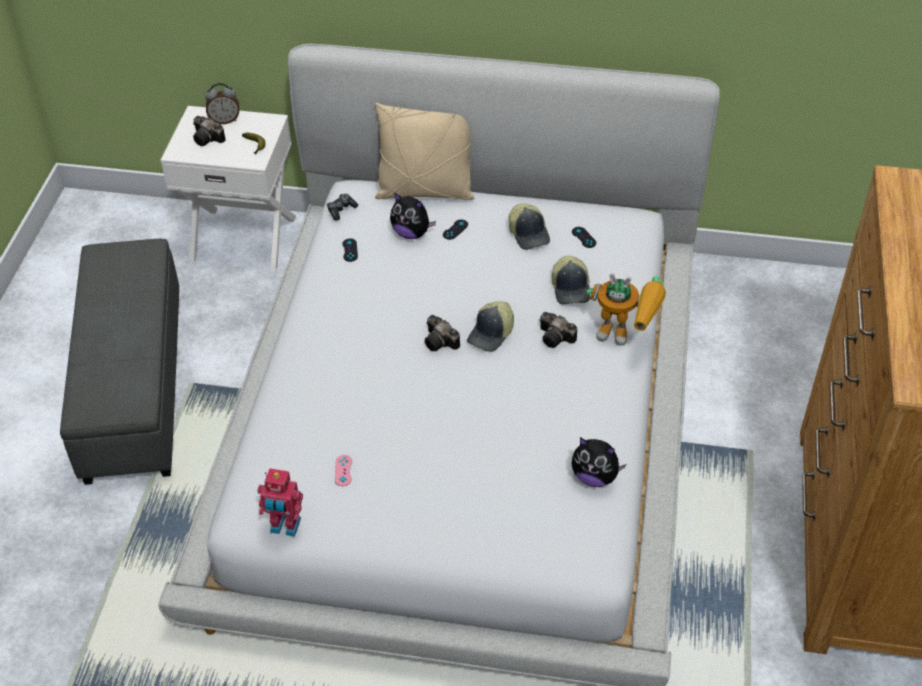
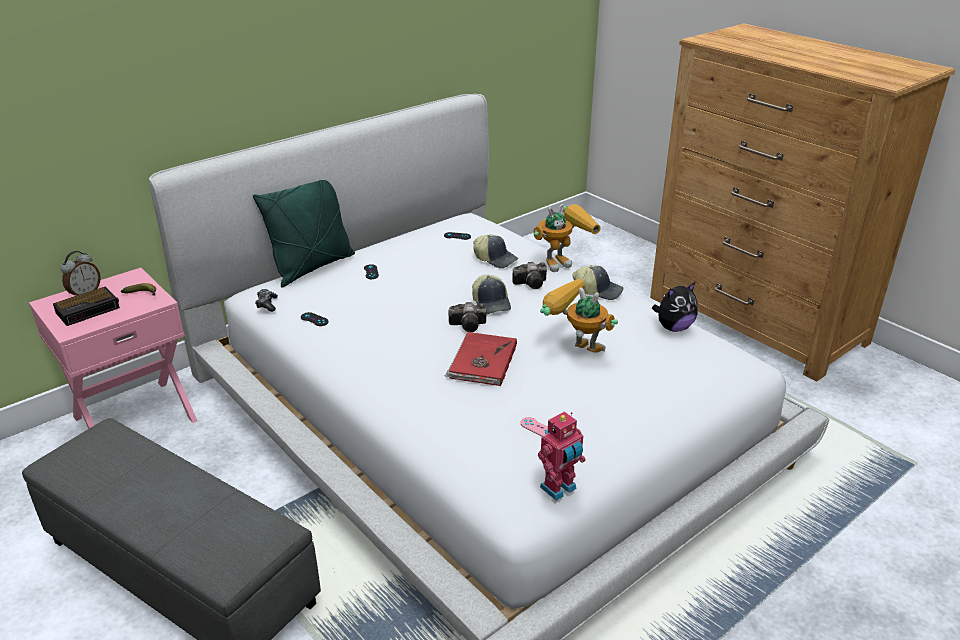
camera: 50 degrees left, 15 degrees down
white nightstand [160,106,296,272] -> pink nightstand [29,268,197,429]
camera [193,116,226,146] -> alarm clock [53,287,120,326]
beige pillow [375,103,474,200] -> green pillow [253,180,355,287]
plush toy [390,193,436,239] -> none
cap [509,203,550,250] -> cap moved to [573,265,624,300]
none -> red book [445,332,517,386]
none -> toy robot [540,279,618,353]

